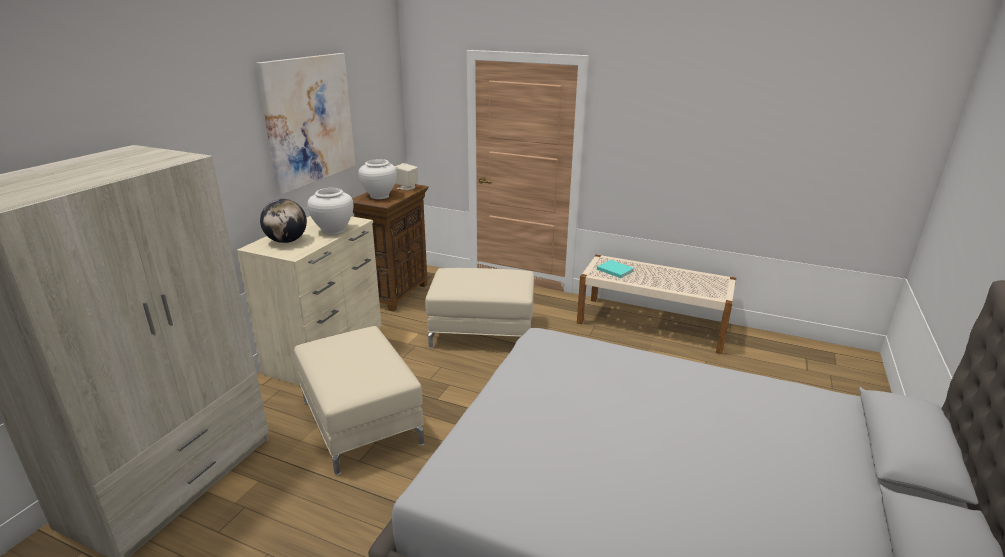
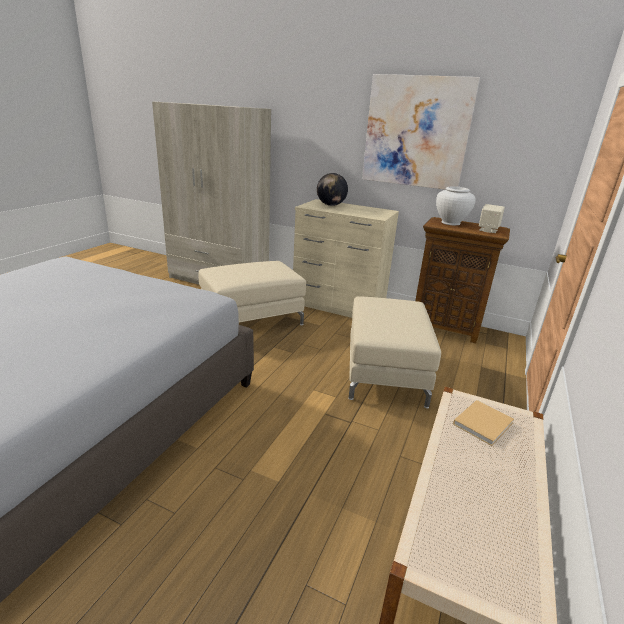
camera: 90 degrees right, 0 degrees up
white vase [307,188,354,235] -> none
turquoise book [597,260,634,278] -> beige book [453,400,514,446]

